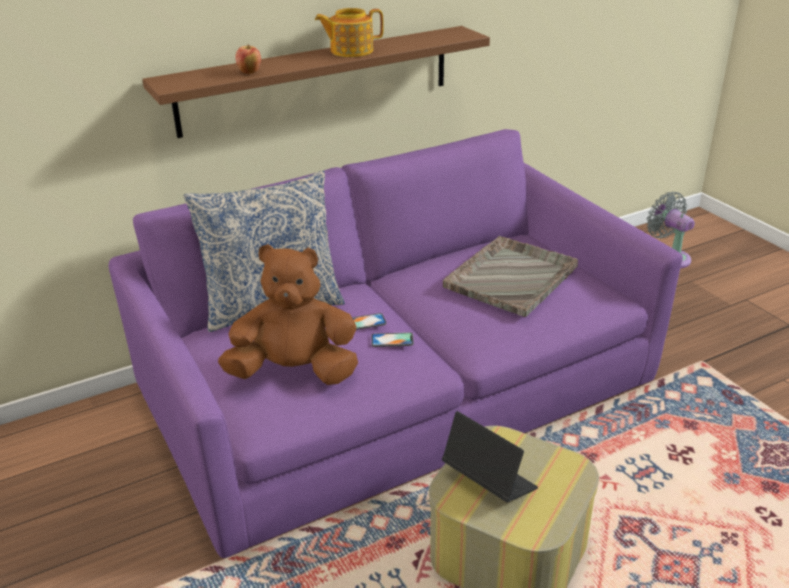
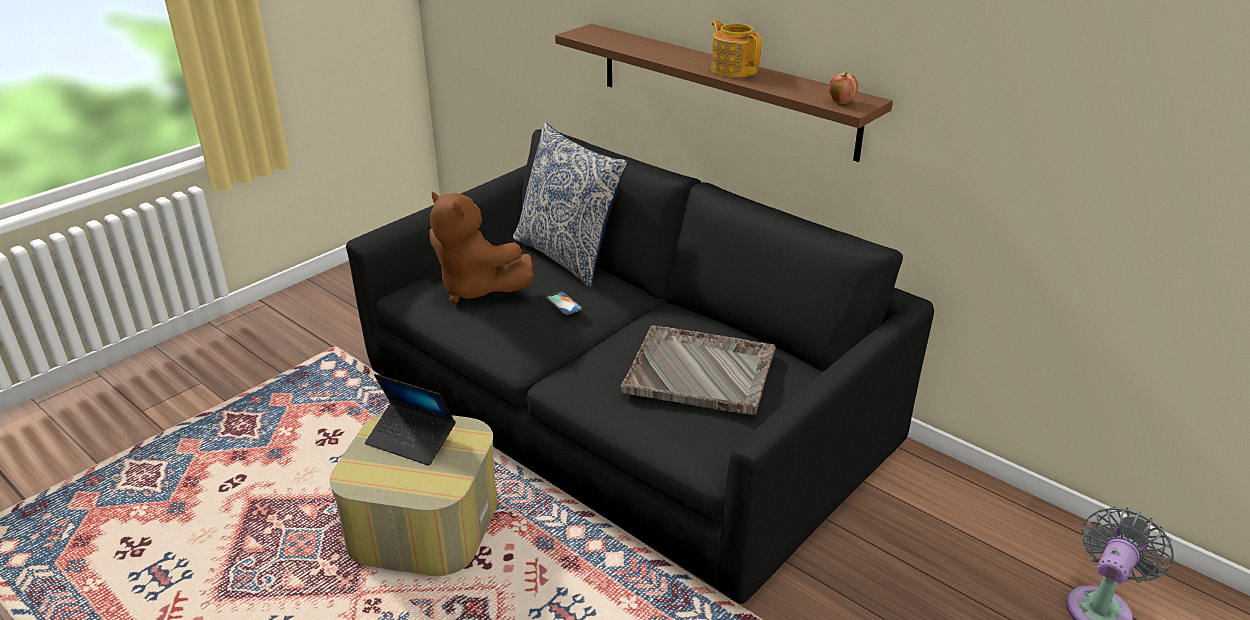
camera: 70 degrees right, 0 degrees up
purple sofa [108,129,683,558] -> black sofa [346,129,934,604]
brown plush toy [218,244,358,385] -> brown plush toy turned 150 degrees clockwise [429,192,534,303]
apple [235,45,261,74] -> apple moved to [829,72,858,104]
phone [371,332,414,347] -> none
laptop [442,411,538,502] -> laptop turned 90 degrees clockwise [365,374,456,466]

